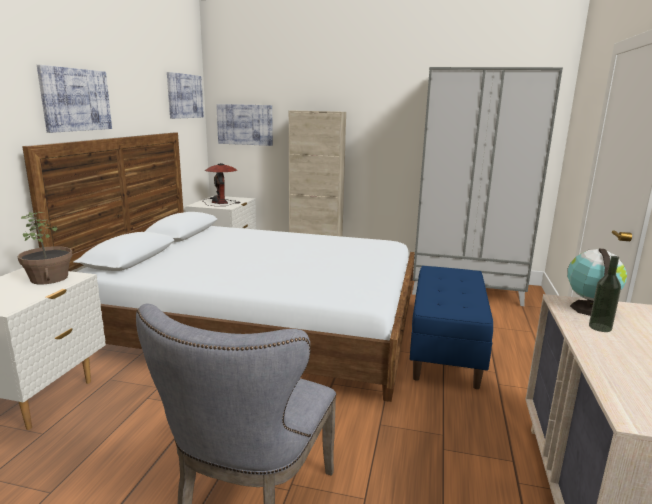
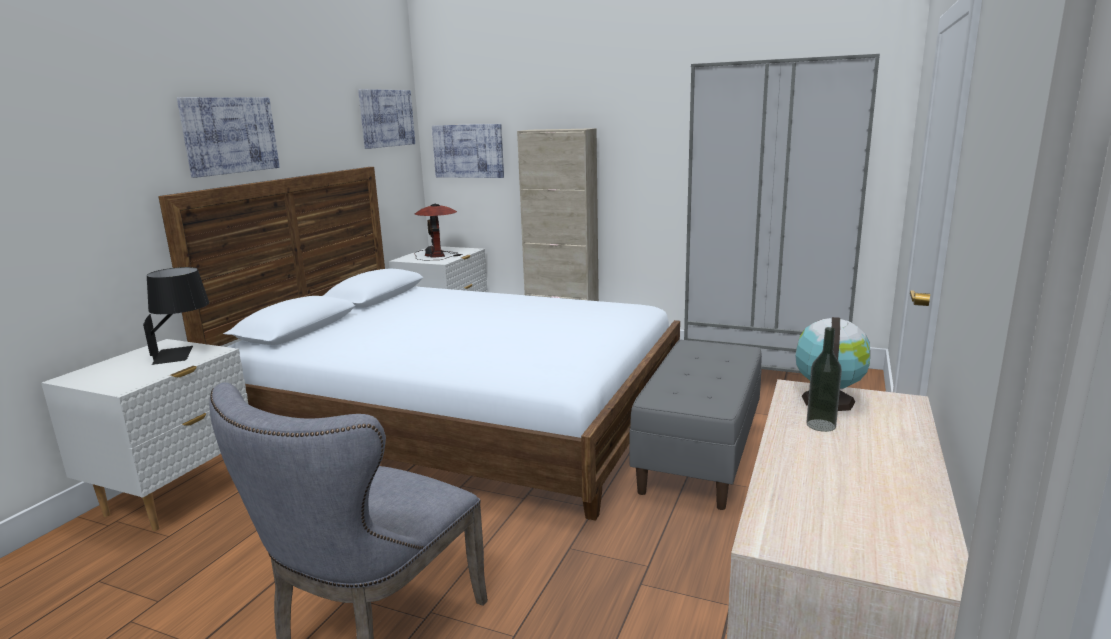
camera: 10 degrees right, 0 degrees up
potted plant [18,211,72,284] -> black table lamp [143,267,209,365]
blue bench [410,266,493,389] -> grey bench [629,340,762,510]

